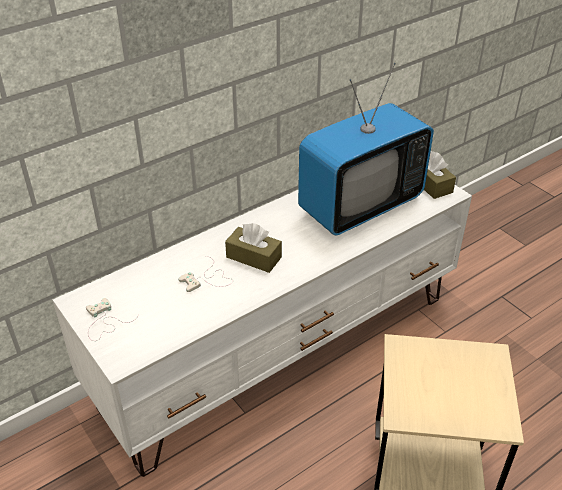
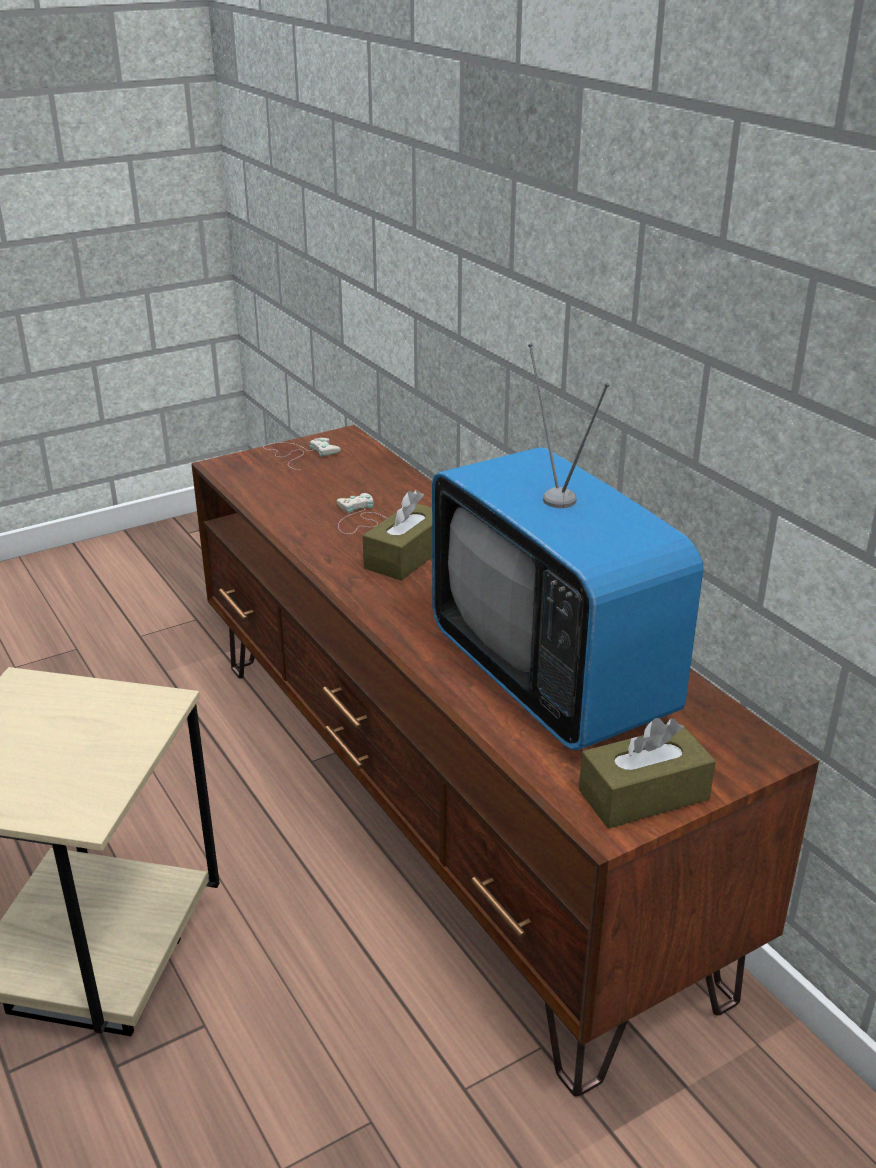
camera: 95 degrees right, 10 degrees down
white tv stand [53,185,472,477] -> brown tv stand [191,425,819,1097]

